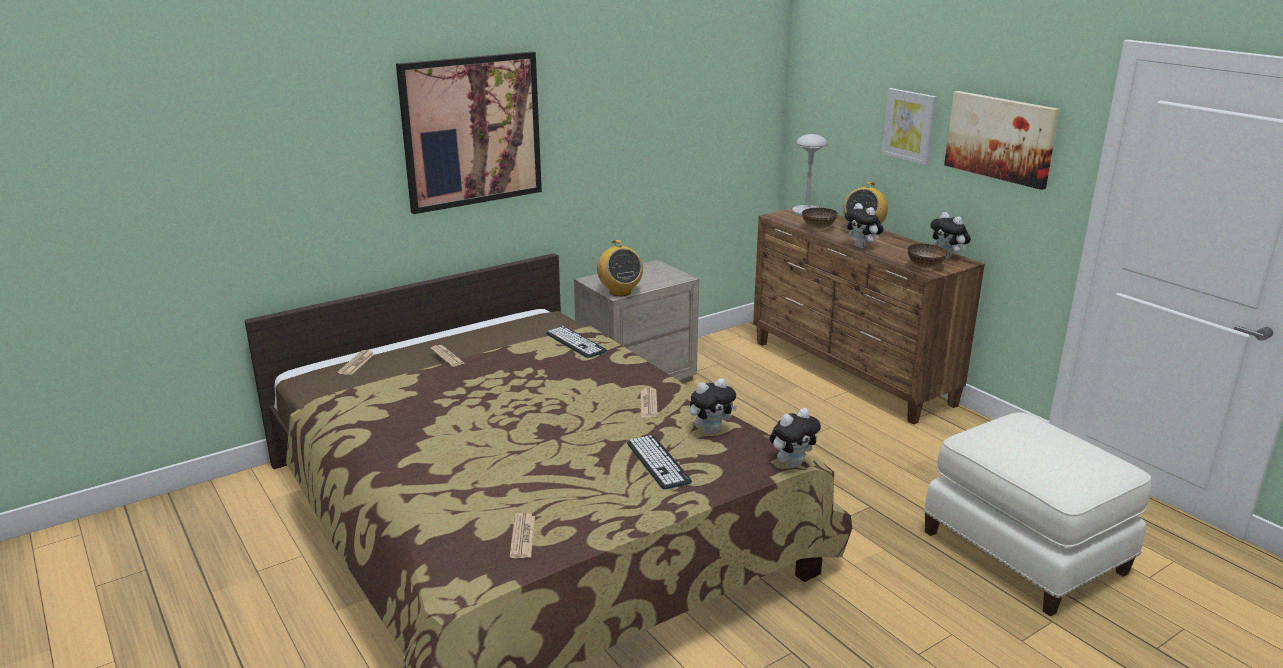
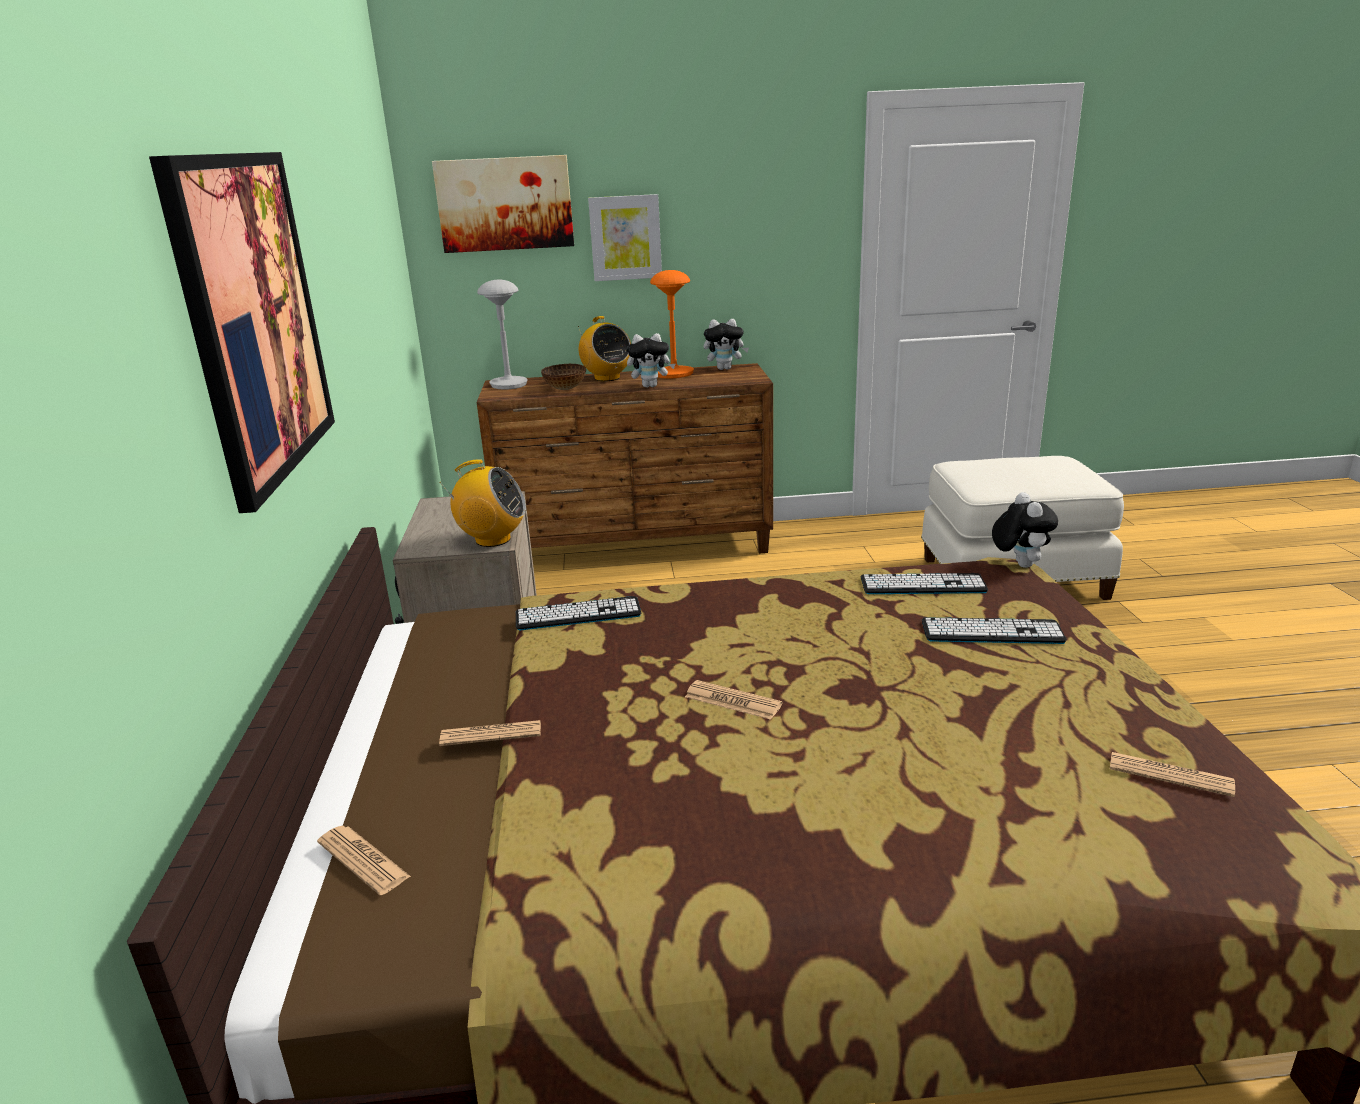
camera: 60 degrees left, 0 degrees up
newspaper [640,388,658,417] -> newspaper moved to [685,680,782,720]
plush toy [690,378,737,435] -> keyboard [860,573,988,594]
bowl [908,244,948,268] -> none
picture [944,91,1060,190] -> picture moved to [432,155,574,253]
none -> orange table lamp [650,270,694,379]

